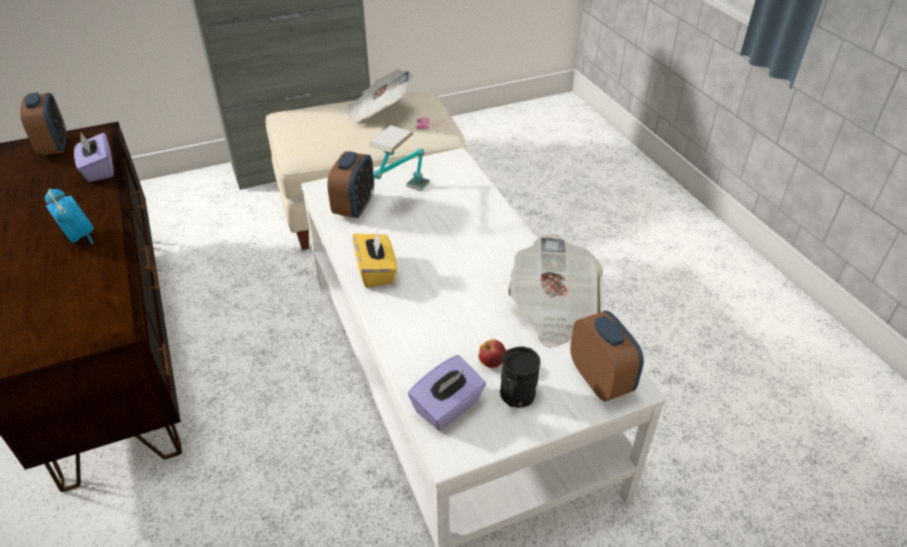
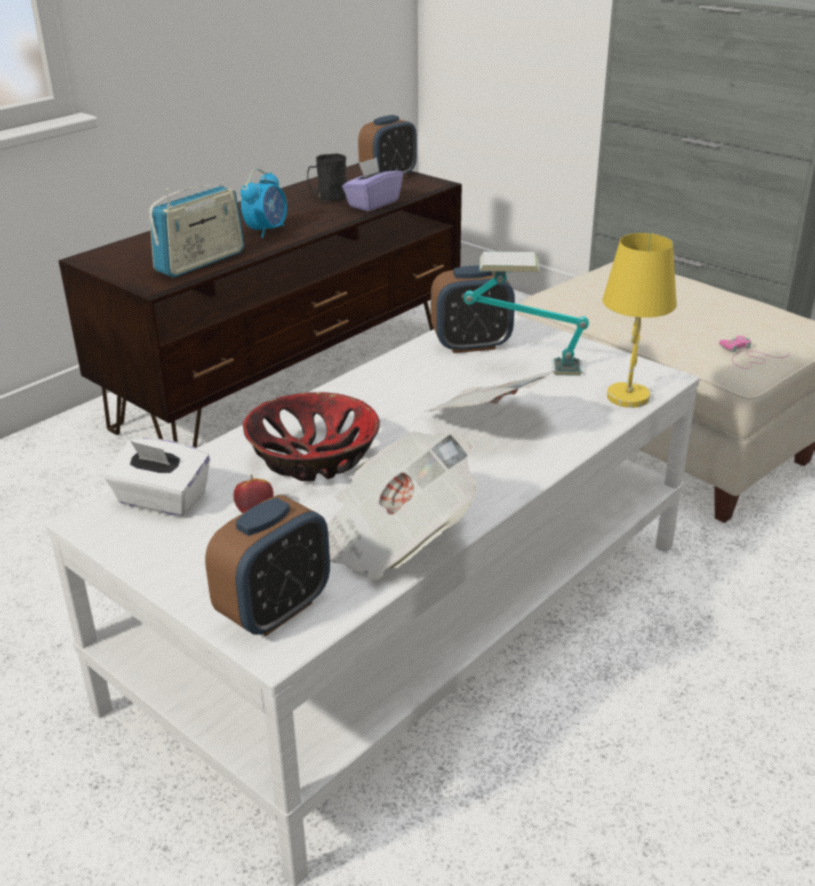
camera: 65 degrees right, 10 degrees down
newspaper [344,69,412,123] -> newspaper moved to [424,370,558,412]
yellow tissue box [352,230,397,288] -> none
purple tissue box [408,355,486,431] -> white tissue box [104,438,210,516]
black mug [500,346,540,408] -> black mug moved to [307,153,347,201]
none -> radio [149,185,244,277]
none -> bowl [243,392,380,481]
none -> yellow table lamp [603,233,677,408]

